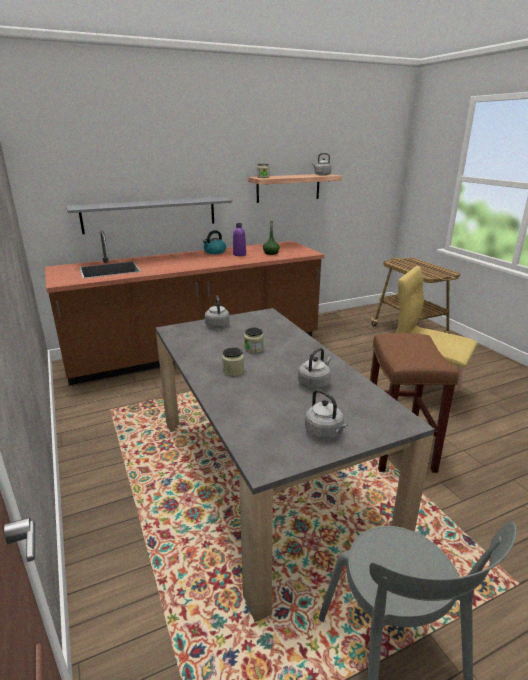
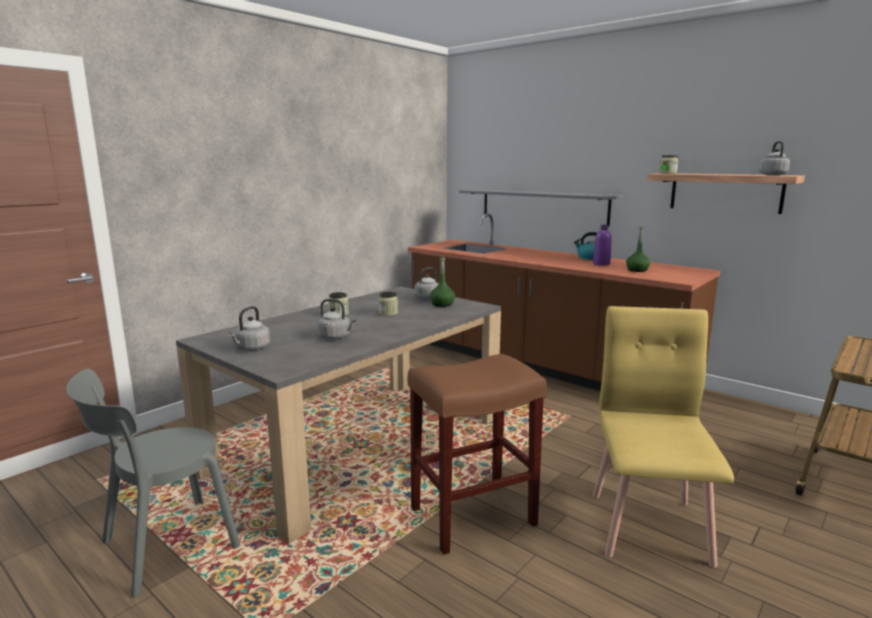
camera: 65 degrees right, 10 degrees down
none -> green bottle [430,256,455,307]

